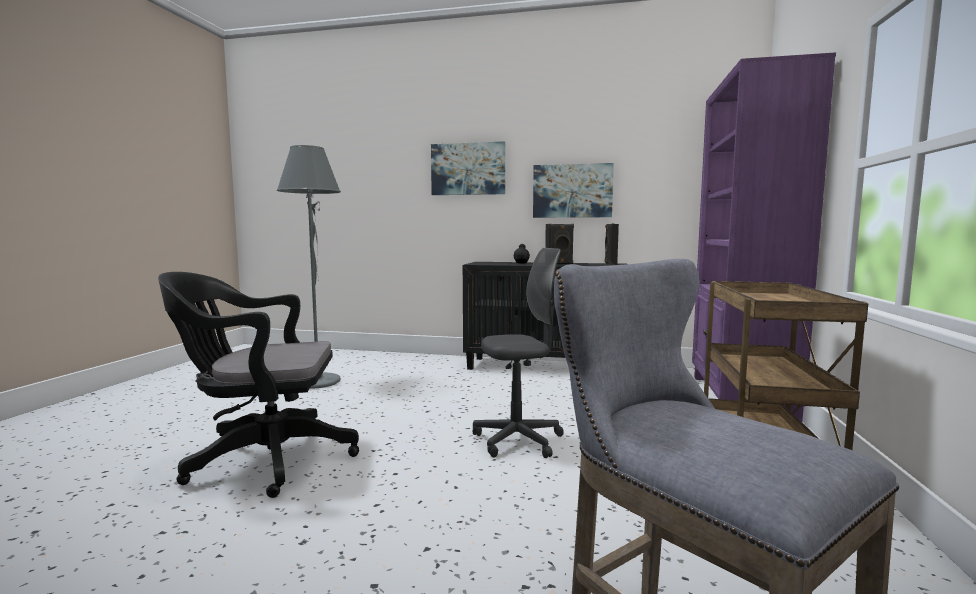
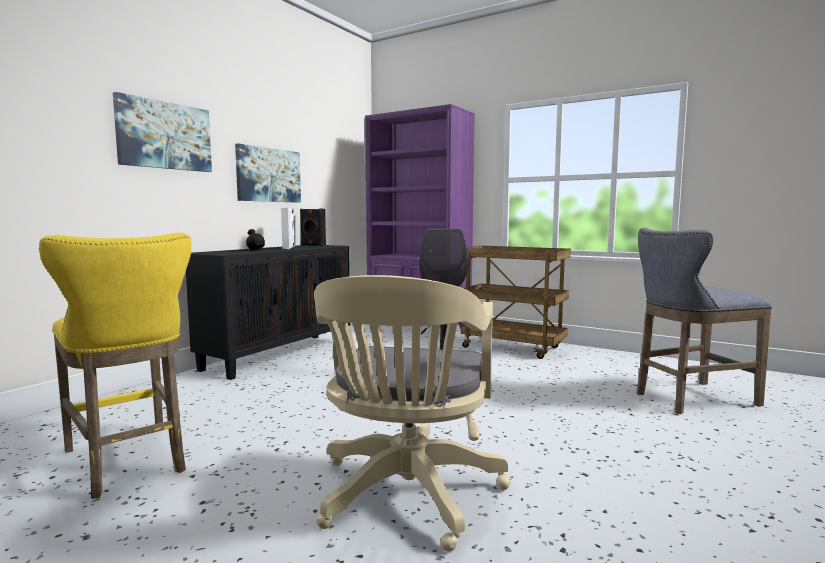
camera: 70 degrees left, 0 degrees up
black office chair [158,272,359,498] -> beige office chair [314,275,510,552]
grey floor lamp [276,145,341,389] -> yellow stool [39,233,191,499]
black speaker [545,224,574,264] -> white speaker [281,208,295,249]

